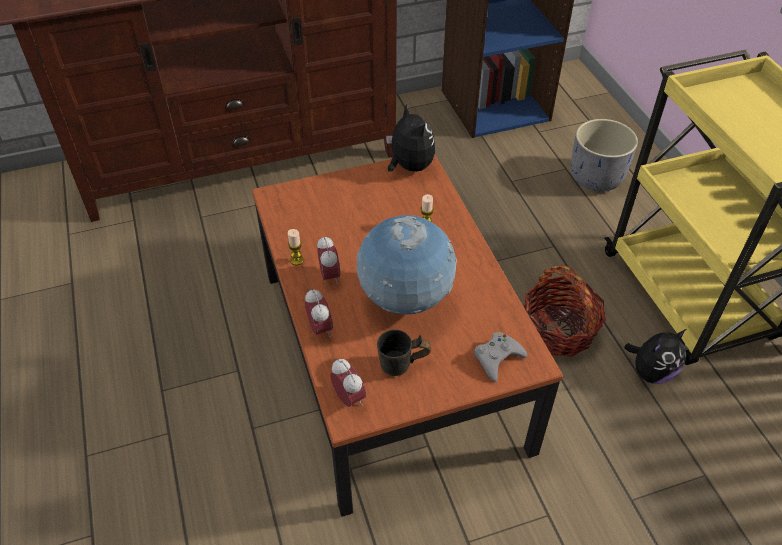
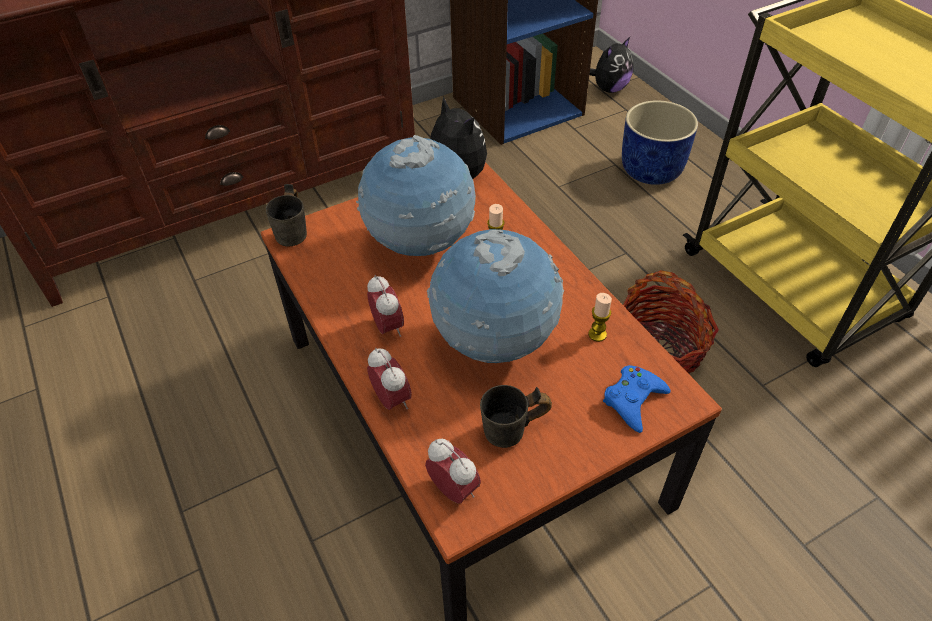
camera: 10 degrees left, 0 degrees up
candle [288,229,304,265] -> candle moved to [588,293,612,342]
grey game controller [474,332,527,382] -> blue game controller [603,365,671,433]
grey planter [571,119,638,192] -> blue planter [622,100,698,185]
plush toy [624,329,687,384] -> plush toy moved to [589,37,633,93]
none -> grey mug [266,184,307,246]
none -> globe [356,135,476,256]

